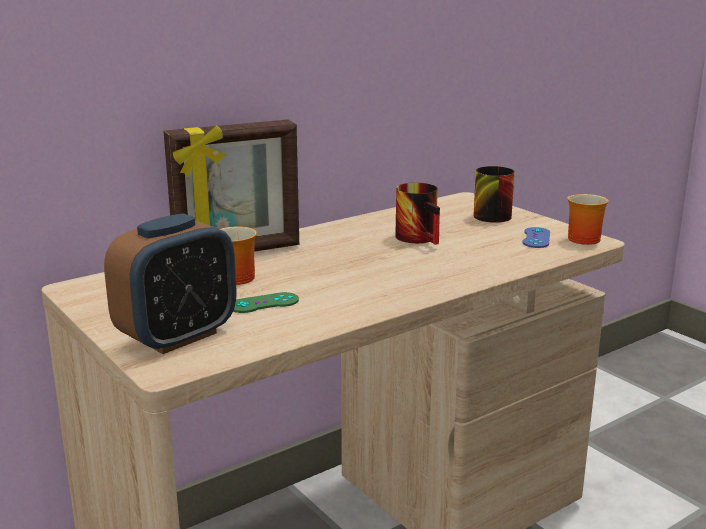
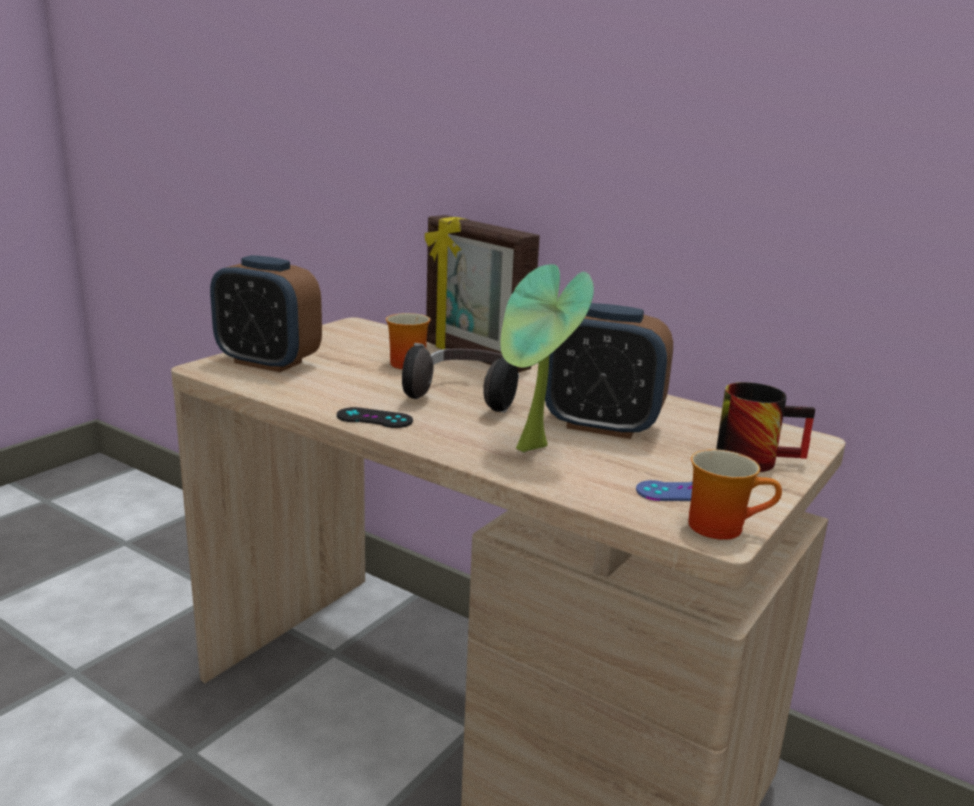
camera: 70 degrees right, 0 degrees up
green game controller [233,292,299,313] -> none
mug [395,183,440,245] -> alarm clock [545,303,673,439]
none -> black game controller [337,407,413,428]
none -> headphones [402,343,519,413]
none -> potted plant [500,264,594,452]

